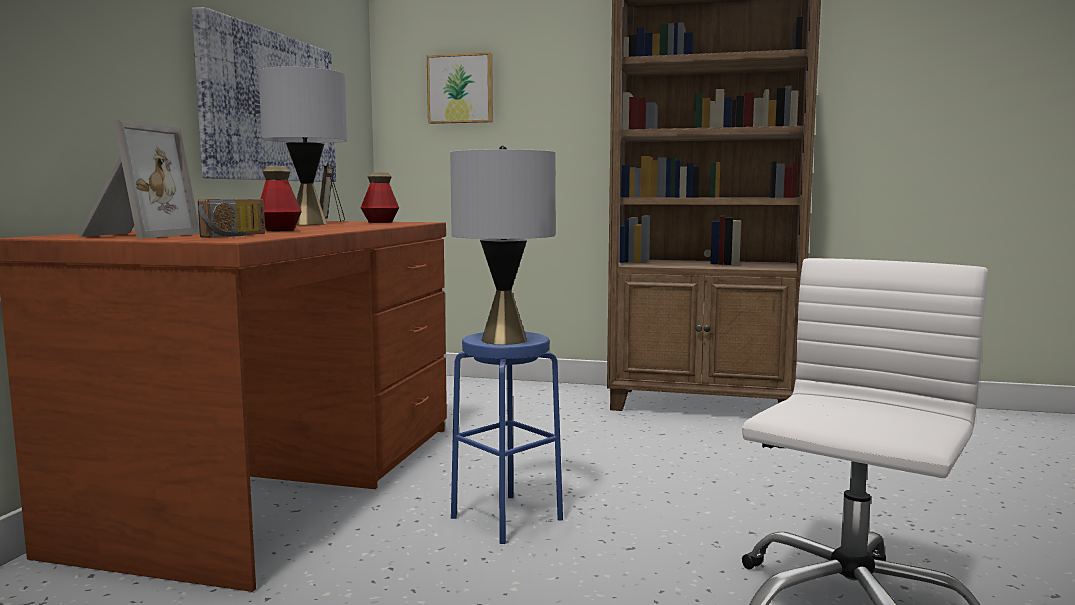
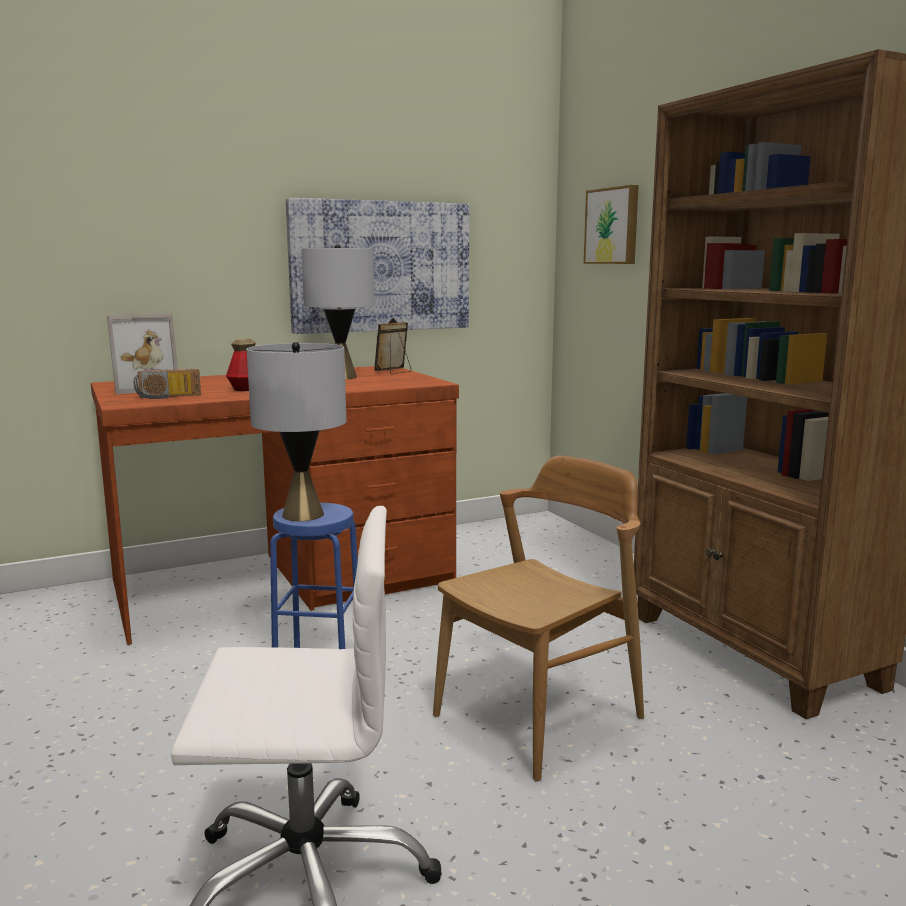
camera: 50 degrees right, 5 degrees up
bottle [361,172,399,223] -> none
none -> brown chair [433,455,644,782]

